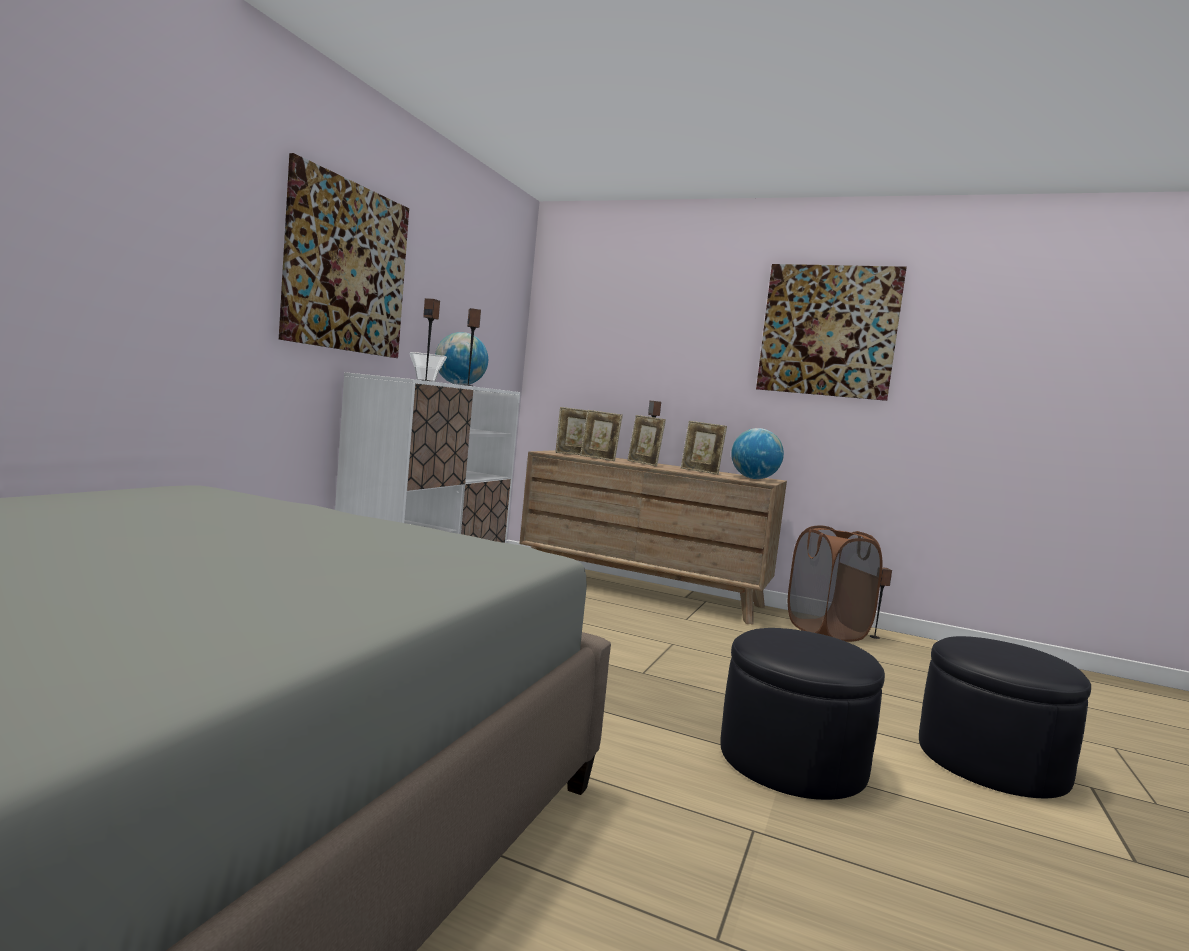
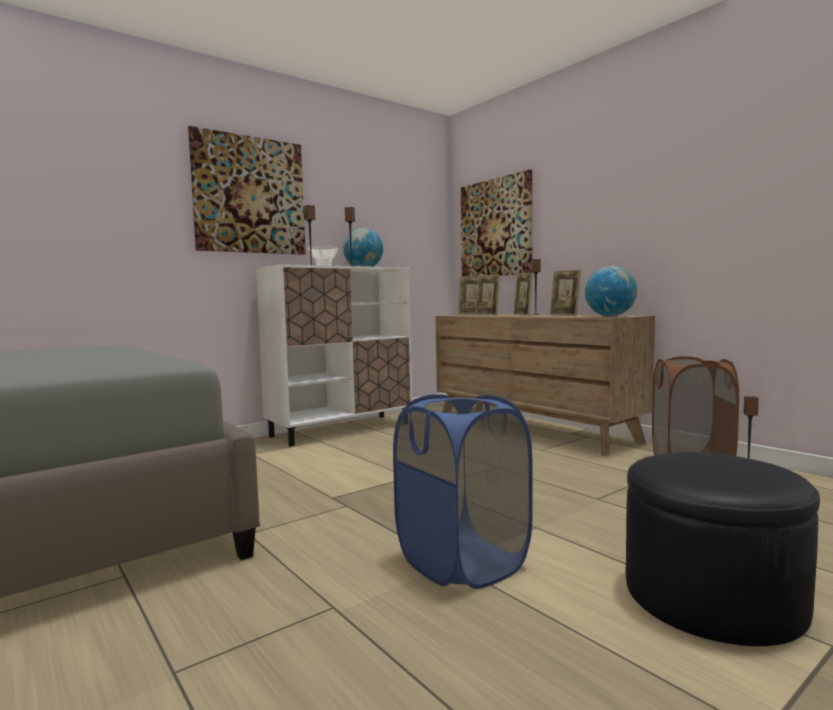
camera: 30 degrees right, 0 degrees up
black ottoman [720,628,885,800] -> blue laundry basket [393,394,533,589]
picture [756,264,907,401] -> picture moved to [461,169,532,277]

